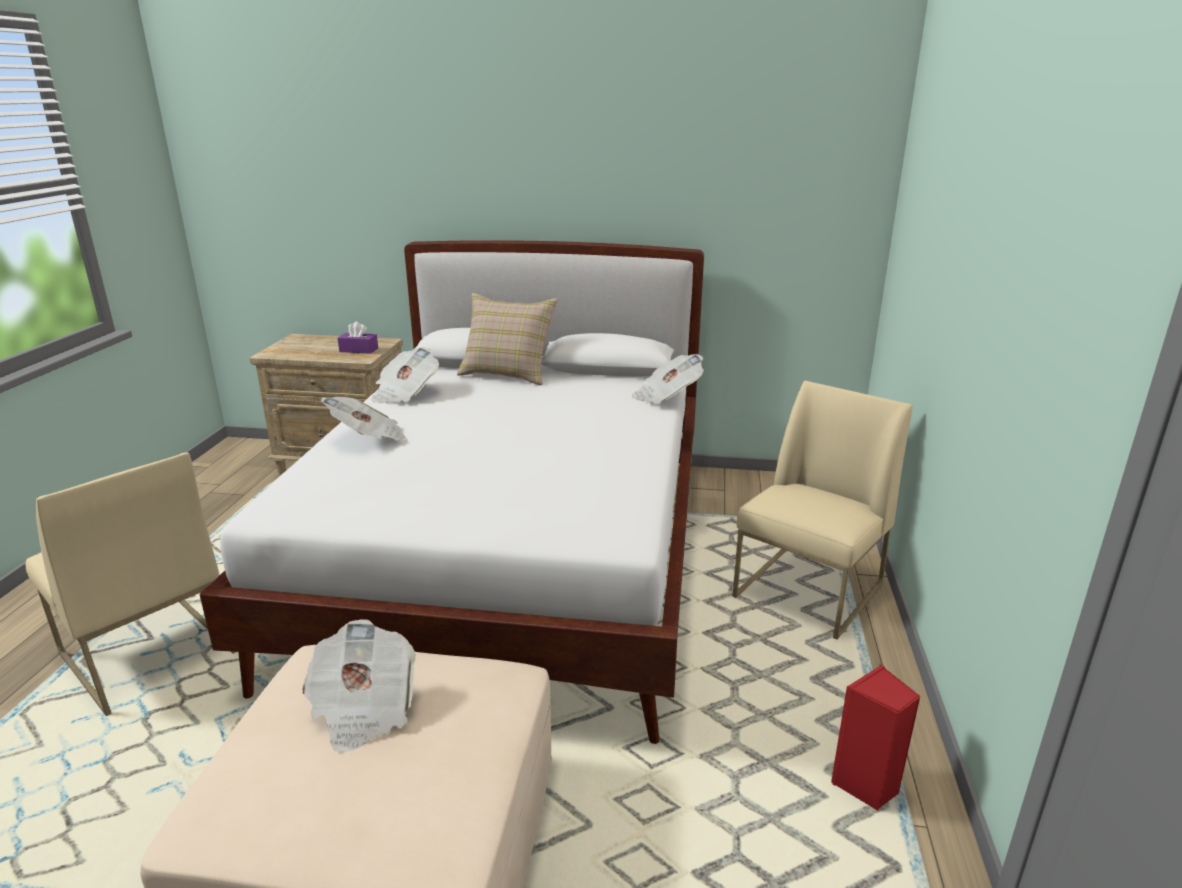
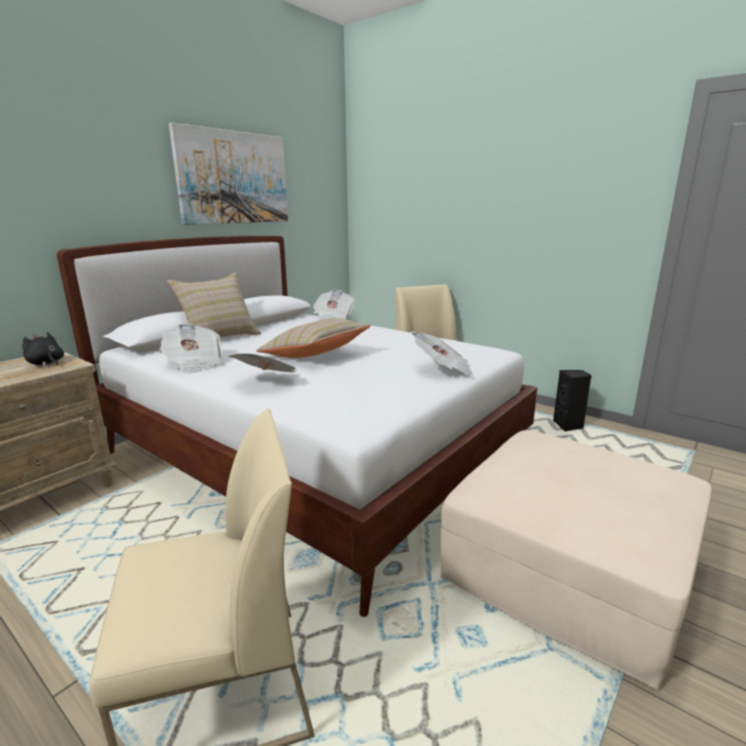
camera: 60 degrees left, 5 degrees down
newspaper [302,619,416,753] -> newspaper moved to [411,331,474,375]
purple tissue box [338,322,378,354] -> black plush toy [22,332,64,366]
red speaker [831,665,921,811] -> black speaker [553,370,591,432]
none -> picture [169,123,288,225]
none -> beige pillow [256,318,371,358]

